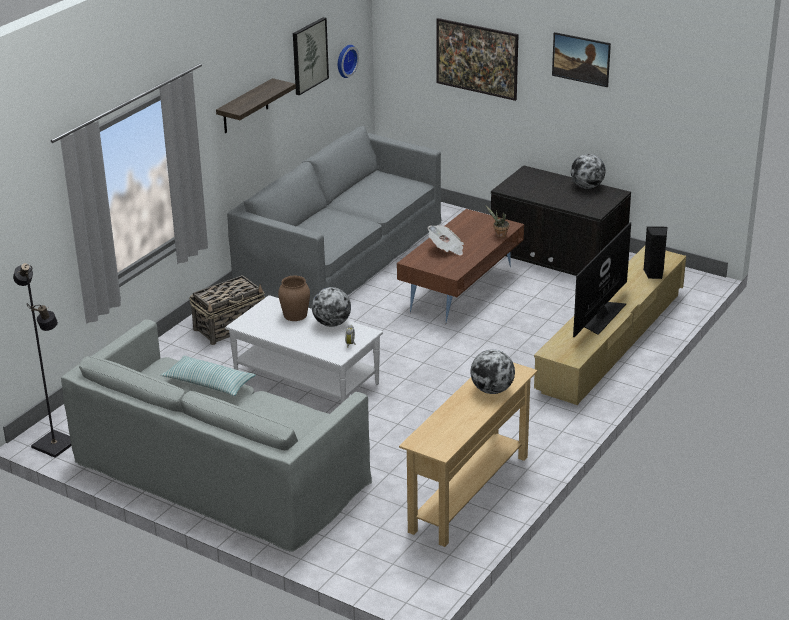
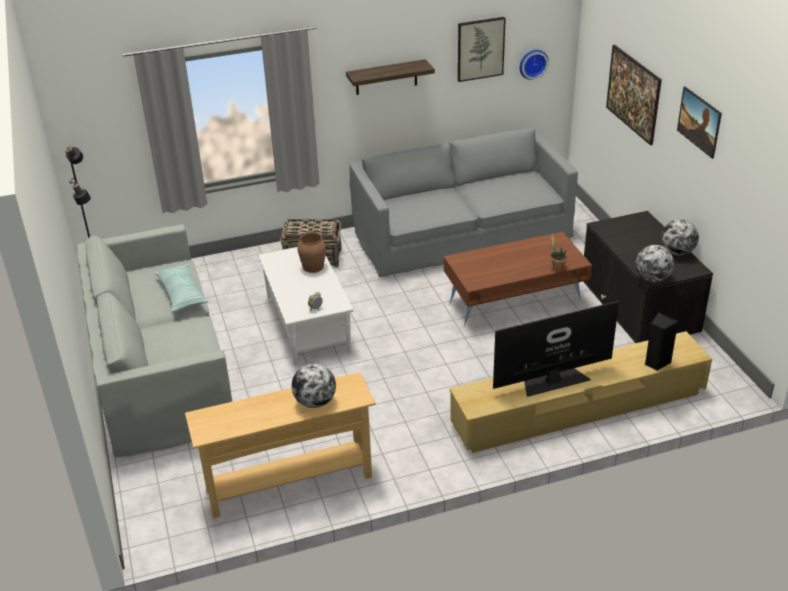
camera: 40 degrees right, 5 degrees up
globe [312,287,351,327] -> globe moved to [636,245,674,282]
newspaper [428,225,464,256] -> none

